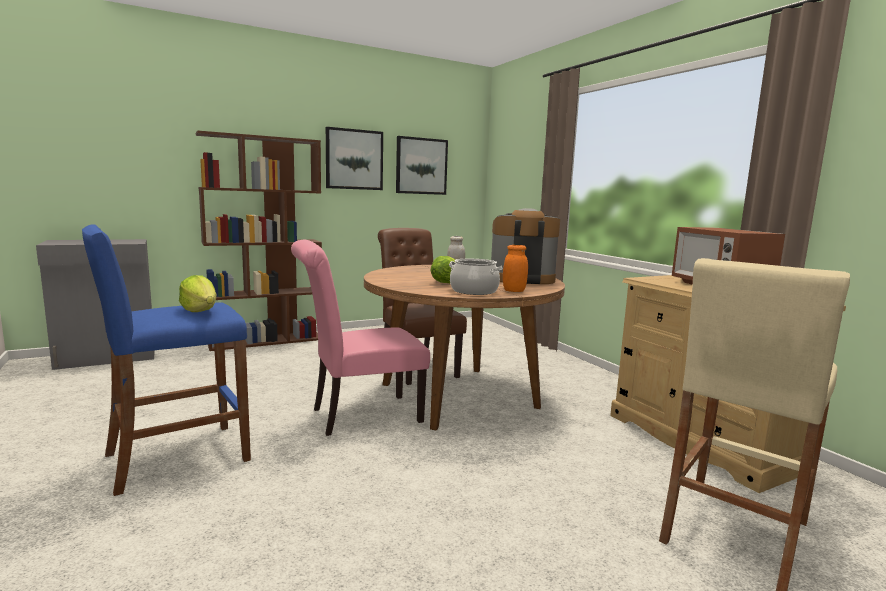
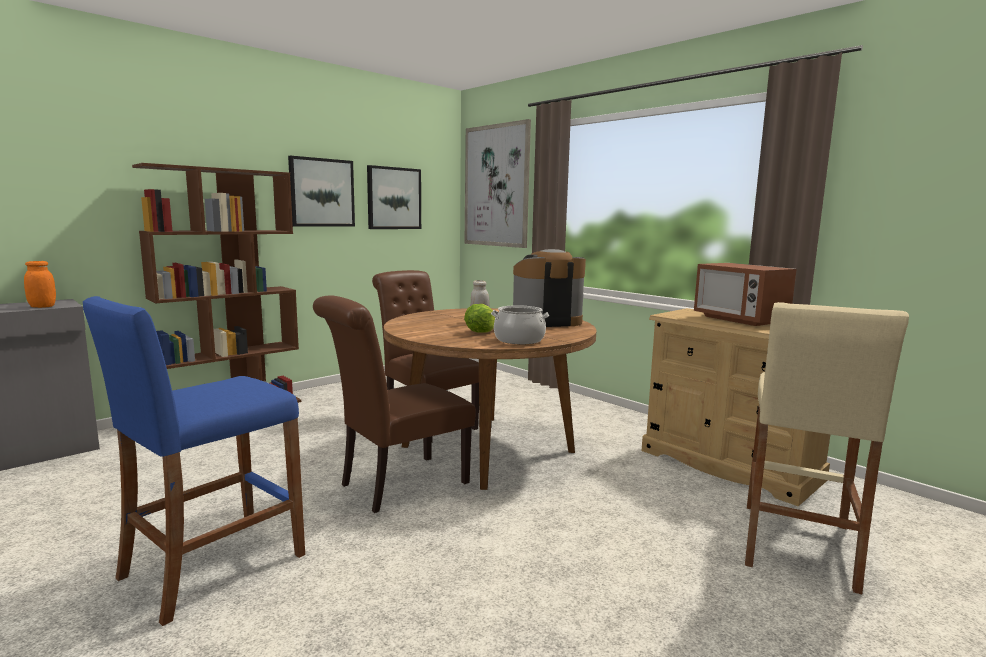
camera: 15 degrees left, 0 degrees up
lettuce [179,275,216,312] -> none
pink chair [291,240,430,436] -> brown chair [313,295,476,513]
orange jar [503,245,528,292] -> orange jar moved to [24,261,56,308]
none -> picture [464,119,531,248]

